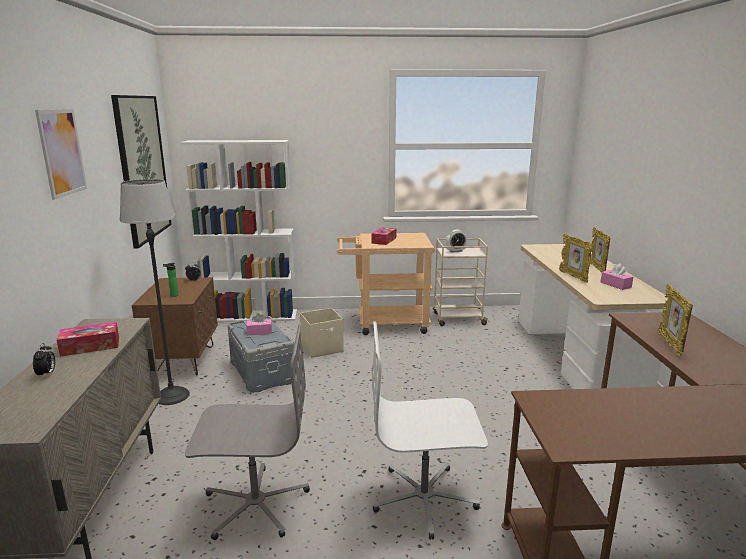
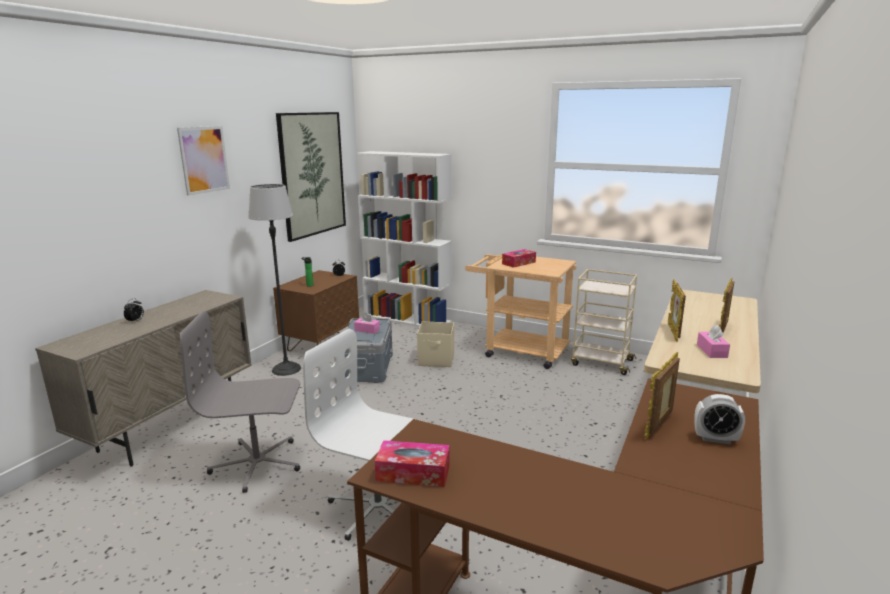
camera: 30 degrees right, 0 degrees up
tissue box [57,322,119,357] -> tissue box moved to [375,440,450,487]
grey office chair [185,323,310,540] -> grey office chair turned 150 degrees clockwise [180,311,300,493]
alarm clock [446,230,467,253] -> alarm clock moved to [694,394,745,444]

